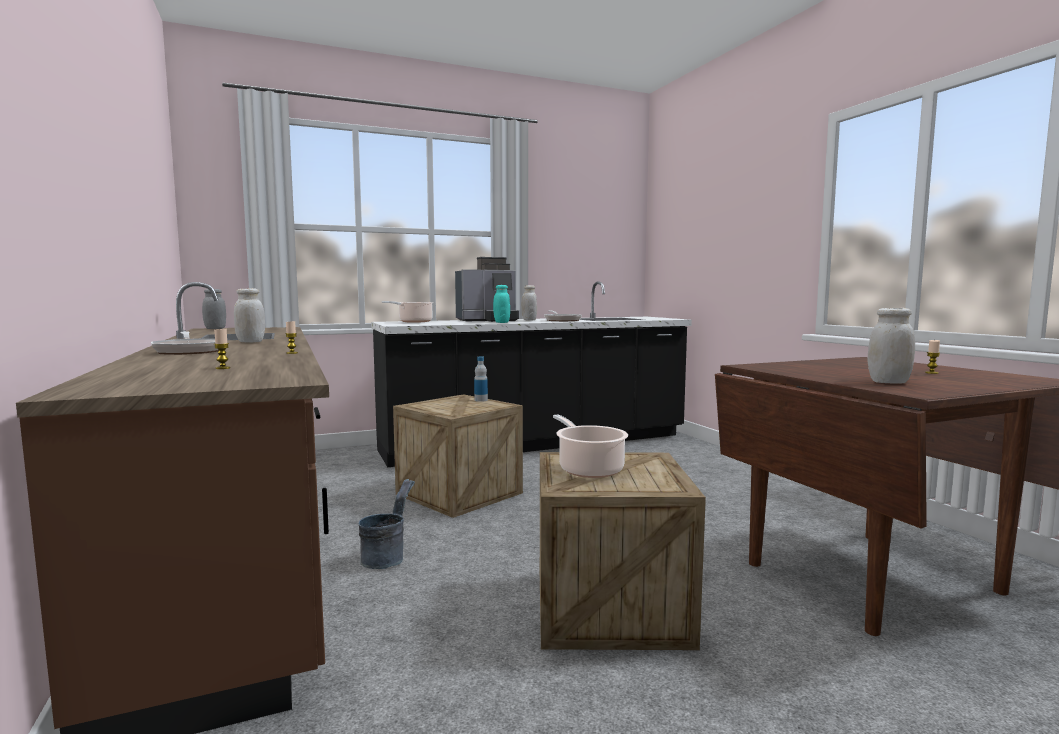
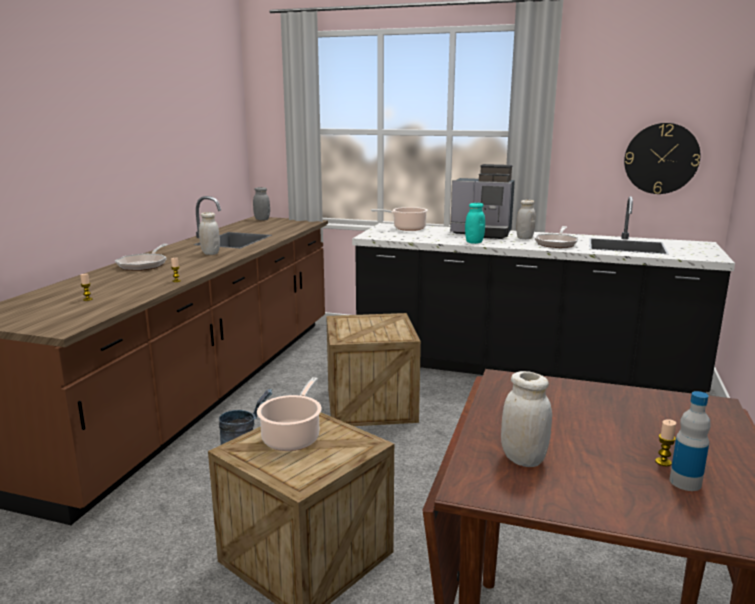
camera: 40 degrees right, 10 degrees up
bottle [474,357,488,402] -> bottle moved to [670,391,711,491]
none -> wall clock [624,123,700,194]

